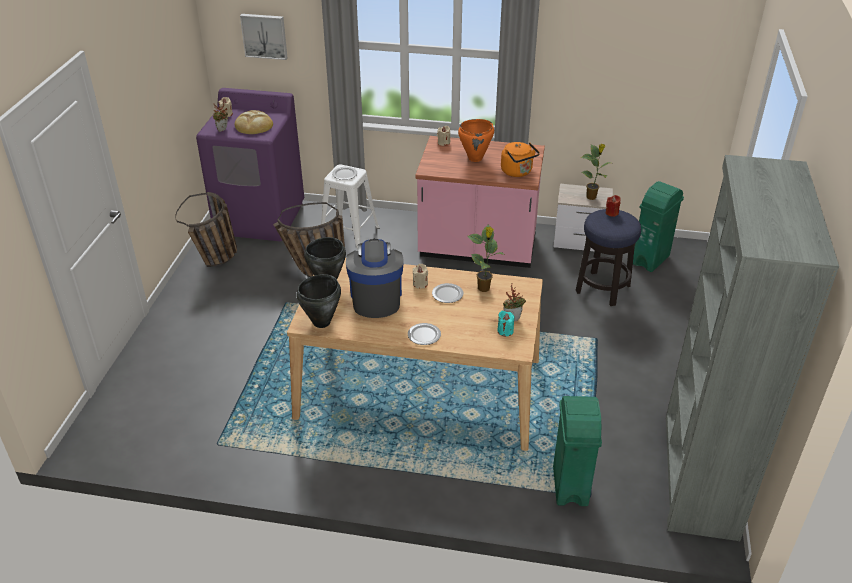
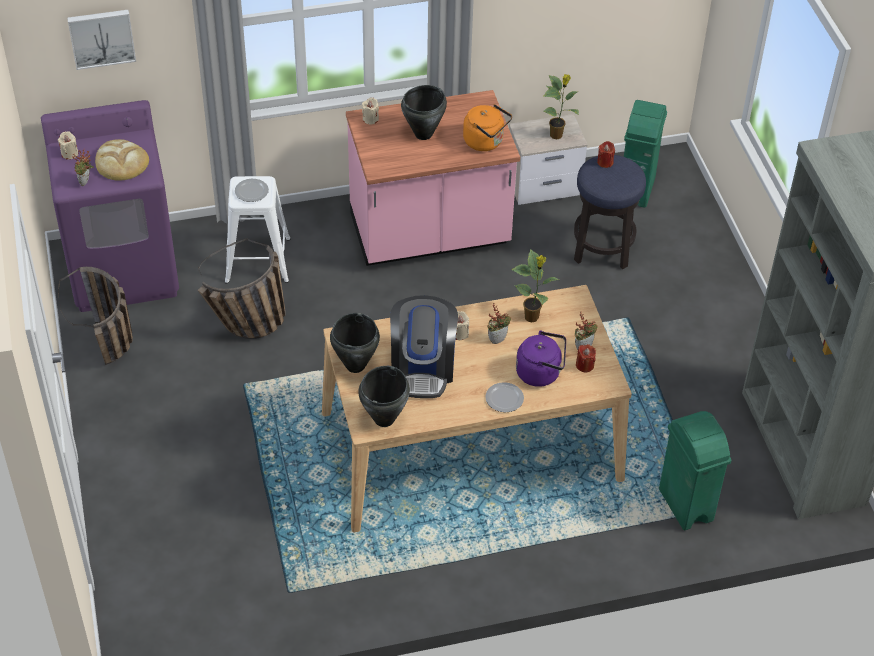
camera: 25 degrees left, 10 degrees up
coffee machine [346,239,404,318] -> coffee machine turned 150 degrees counterclockwise [390,295,458,398]
plate [432,283,463,303] -> potted plant [487,303,511,344]
orange cooking pot [458,119,494,162] -> black cooking pot [401,85,447,140]
turquoise candle [497,311,515,337] -> red candle [576,344,596,372]
none -> purple kettle [516,330,566,387]

